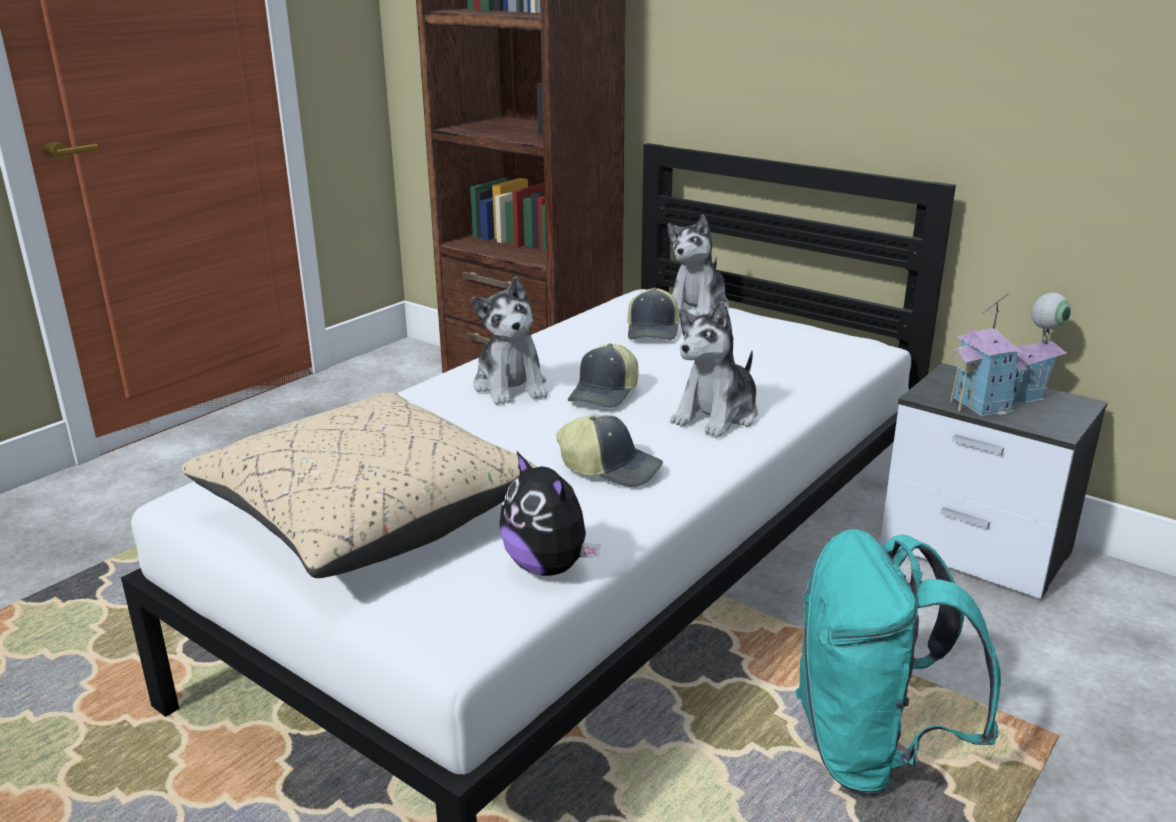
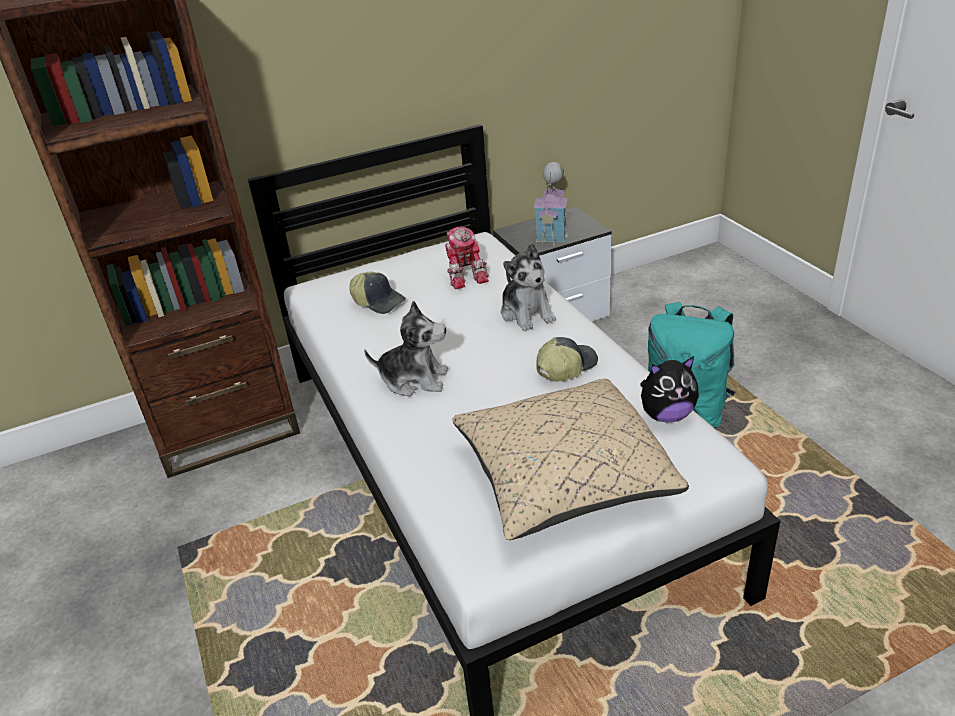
camera: 60 degrees left, 10 degrees up
cap [568,343,638,408] -> none
plush toy [667,215,729,315] -> none
none -> toy robot [445,226,489,289]

